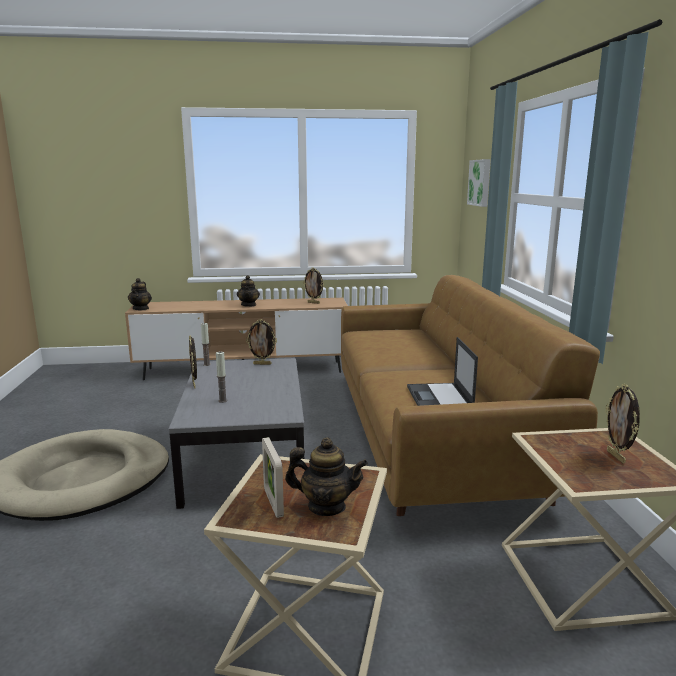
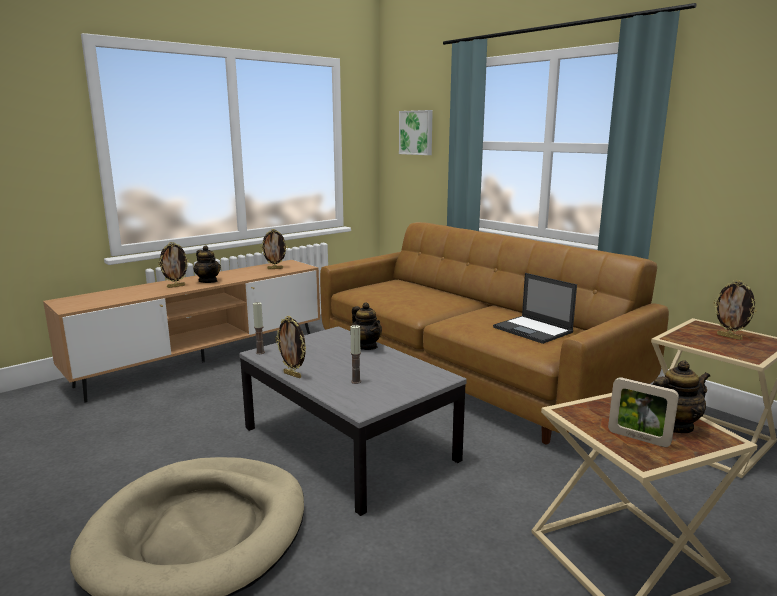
camera: 35 degrees left, 0 degrees up
teapot [128,278,152,310] -> teapot moved to [350,303,382,350]
picture frame [246,319,277,365] -> picture frame moved to [158,242,190,288]

